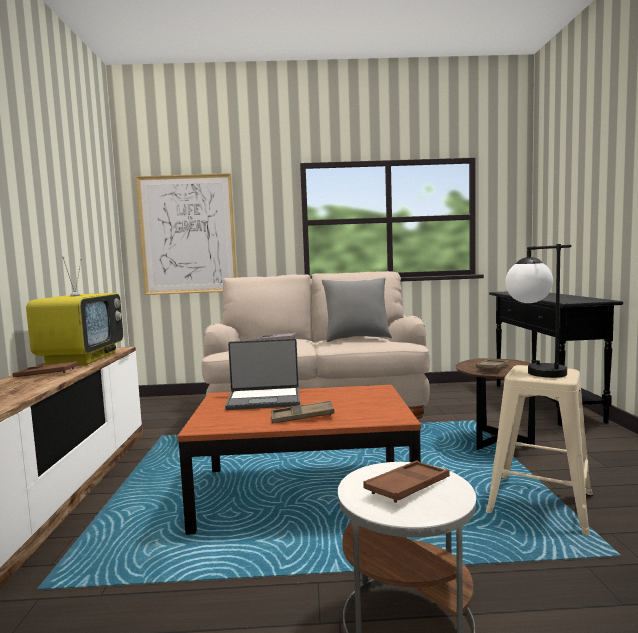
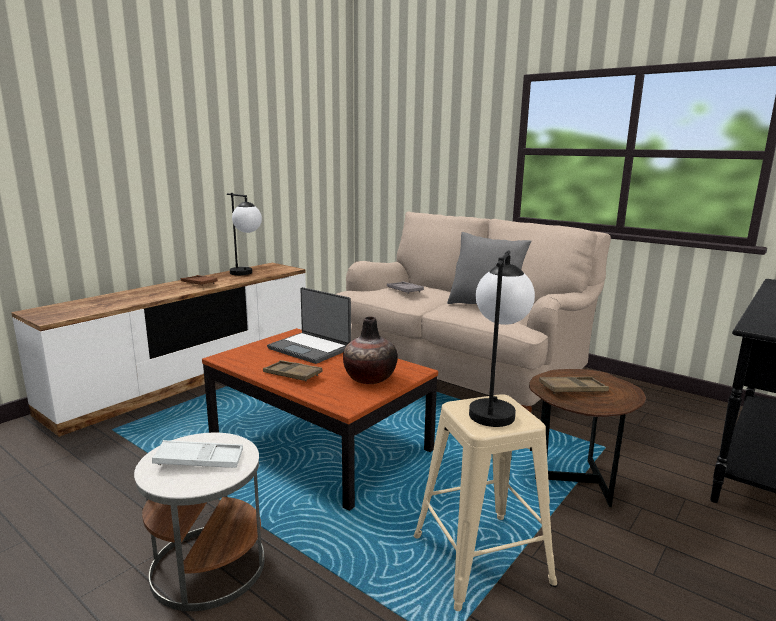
camera: 40 degrees right, 10 degrees up
television [26,257,123,365] -> table lamp [227,193,262,275]
picture [136,173,237,295] -> none
brown tray [363,460,450,503] -> white tray [152,440,243,468]
none -> vase [343,316,398,384]

